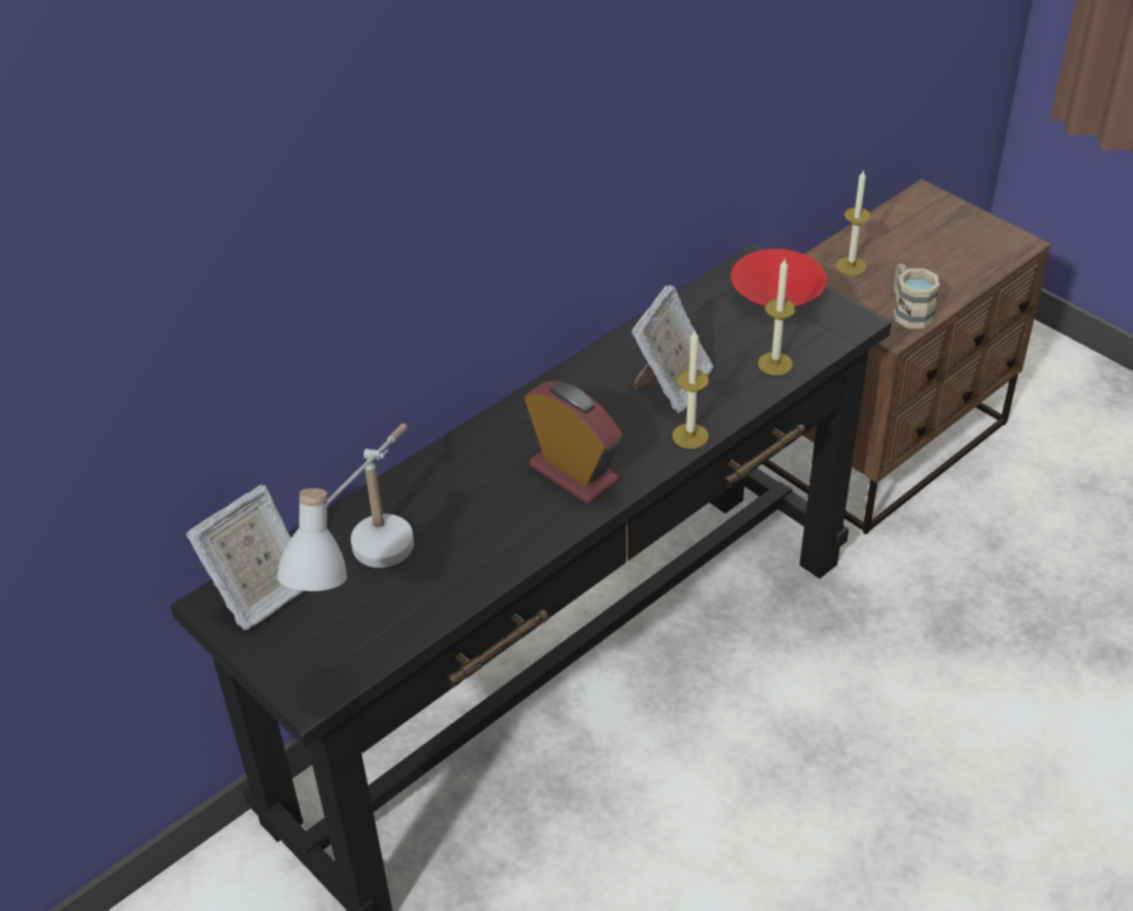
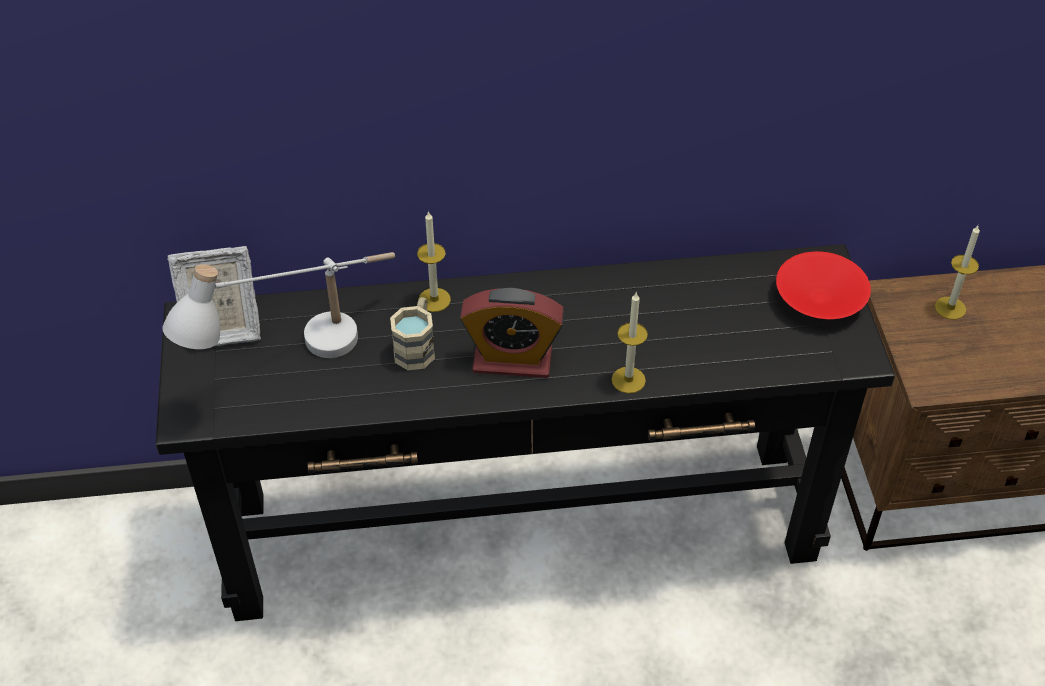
camera: 35 degrees right, 5 degrees up
alarm clock [524,381,622,504] -> alarm clock turned 105 degrees clockwise [460,288,564,378]
picture frame [631,285,714,413] -> none
candle [758,259,796,375] -> candle moved to [417,211,451,312]
beige mug [894,264,940,329] -> beige mug moved to [390,297,435,370]

